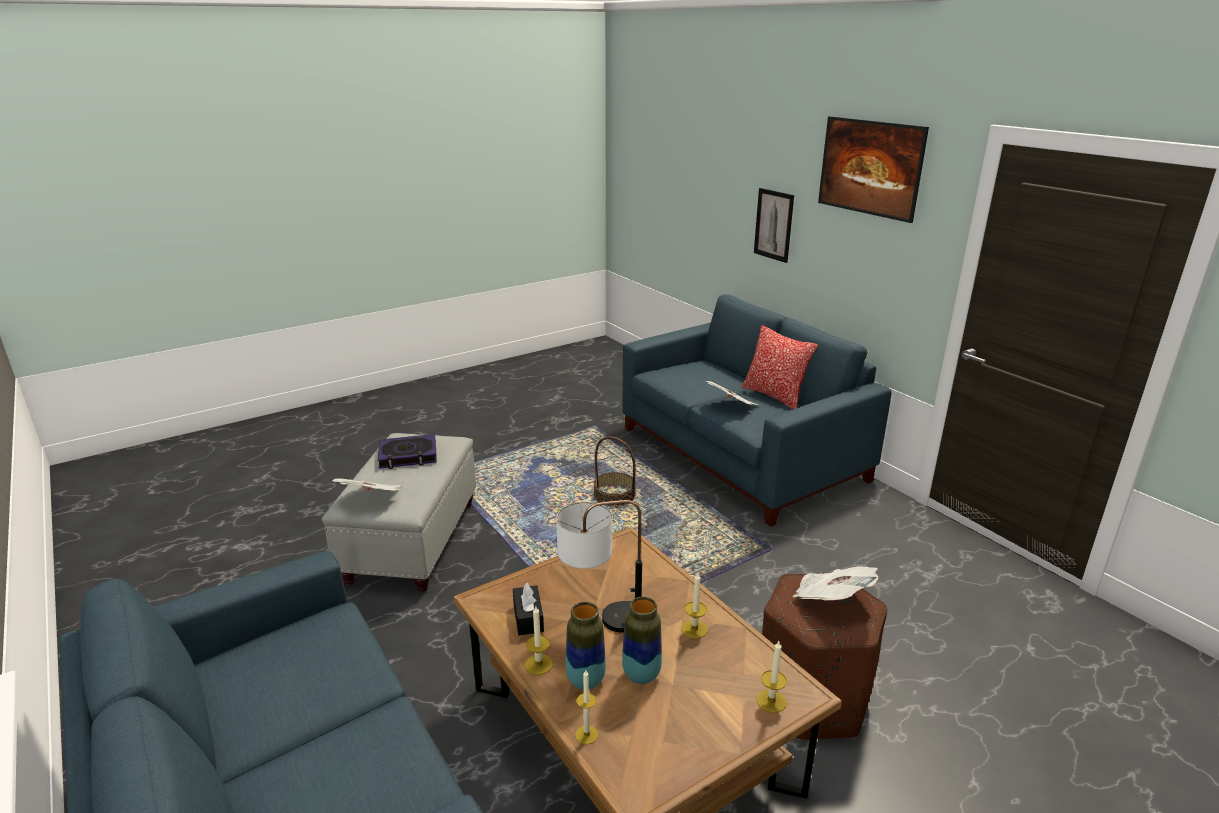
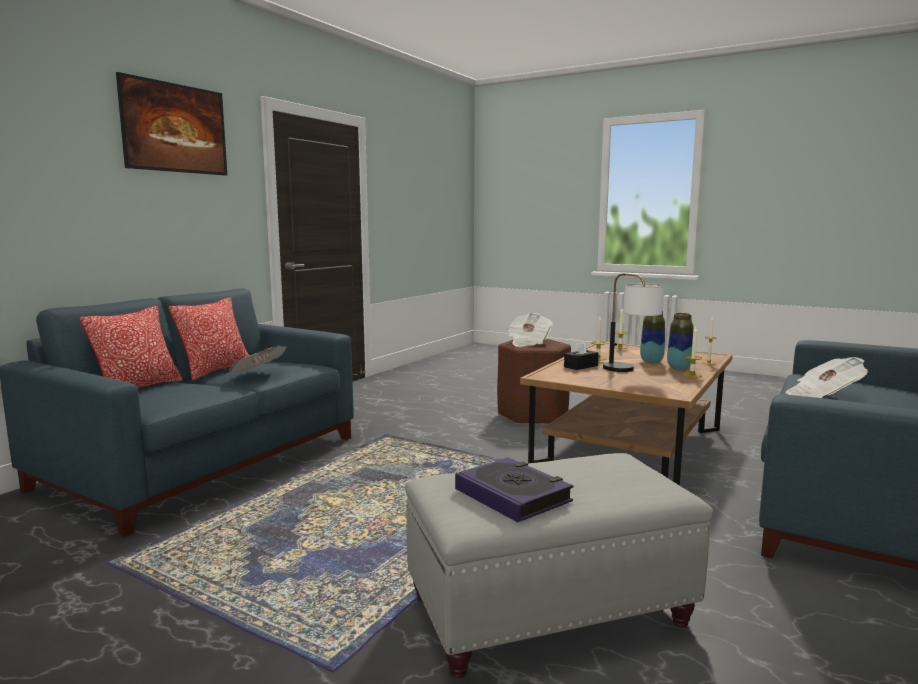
camera: 115 degrees left, 15 degrees down
newspaper [332,478,401,491] -> newspaper moved to [786,357,868,398]
black tissue box [513,582,544,635] -> black tissue box moved to [564,339,599,370]
basket [594,436,636,507] -> none
picture [754,188,794,263] -> none
none -> pillow [80,306,182,388]

